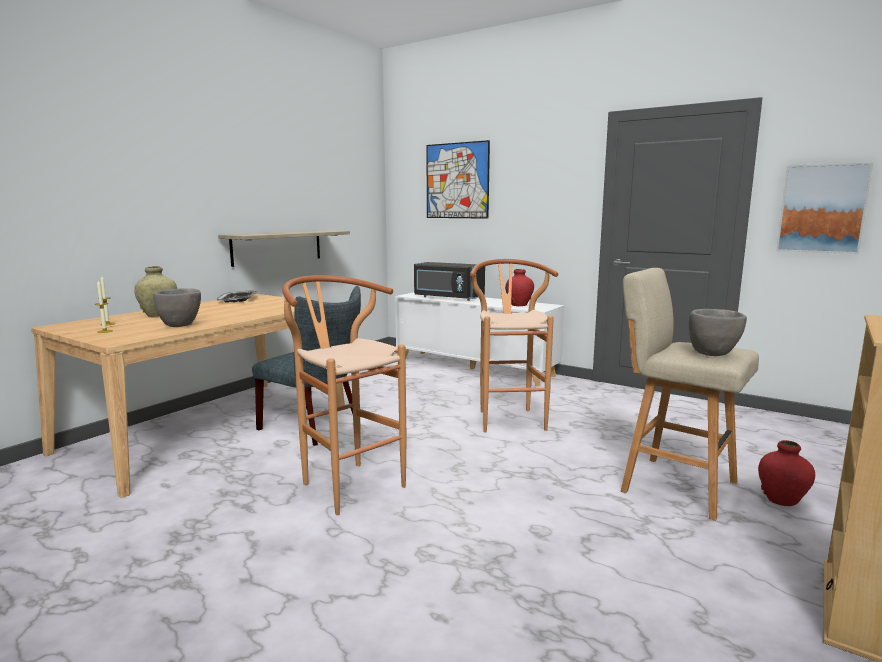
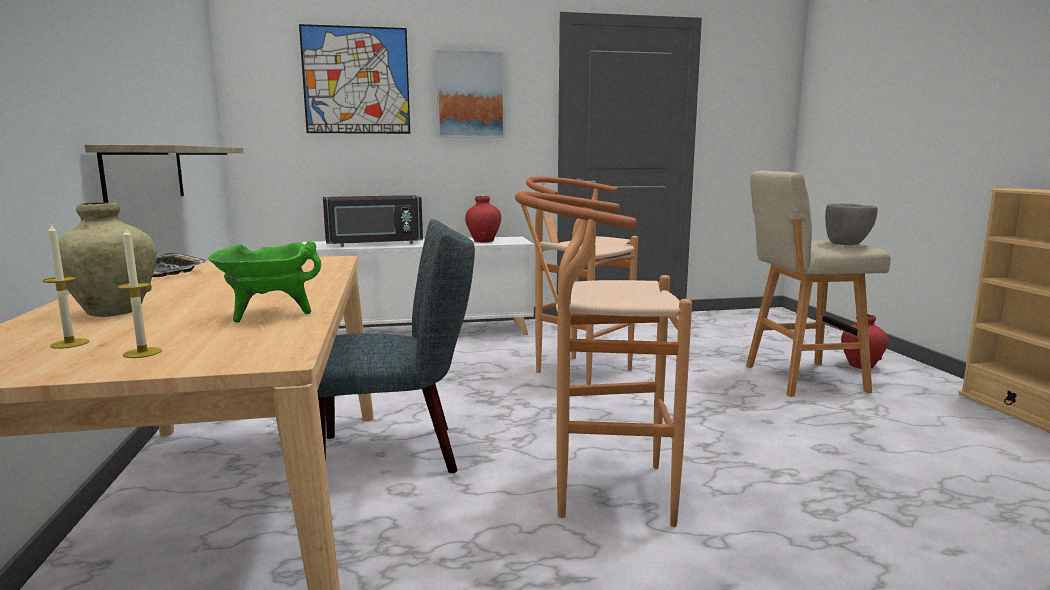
camera: 45 degrees left, 0 degrees up
grey bowl [153,289,201,327] -> green cooking pot [208,241,321,323]
picture [776,163,873,254] -> picture moved to [436,50,505,137]

